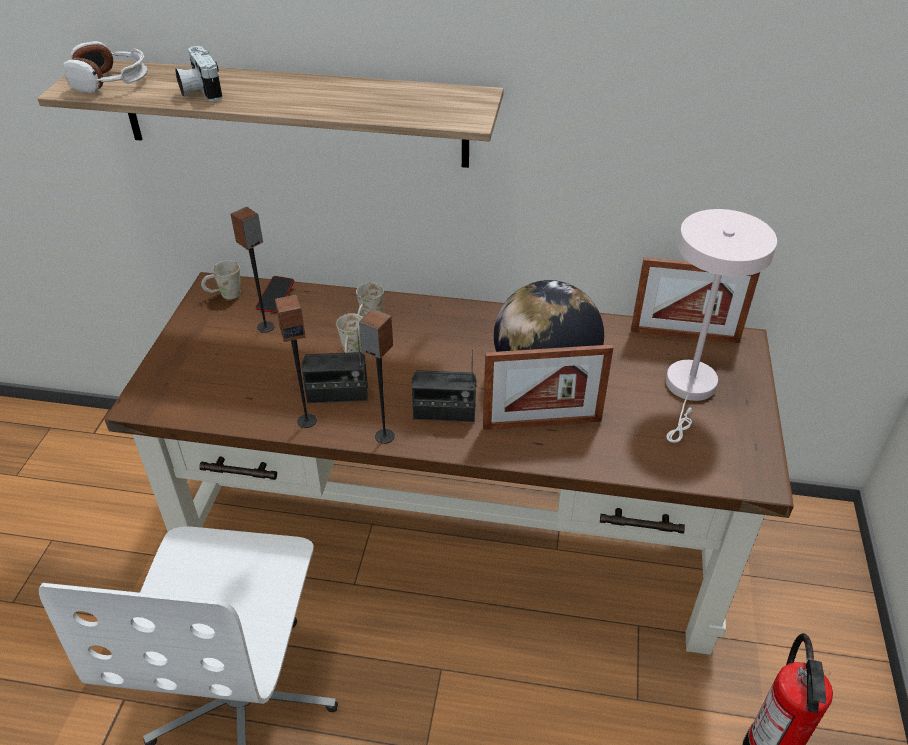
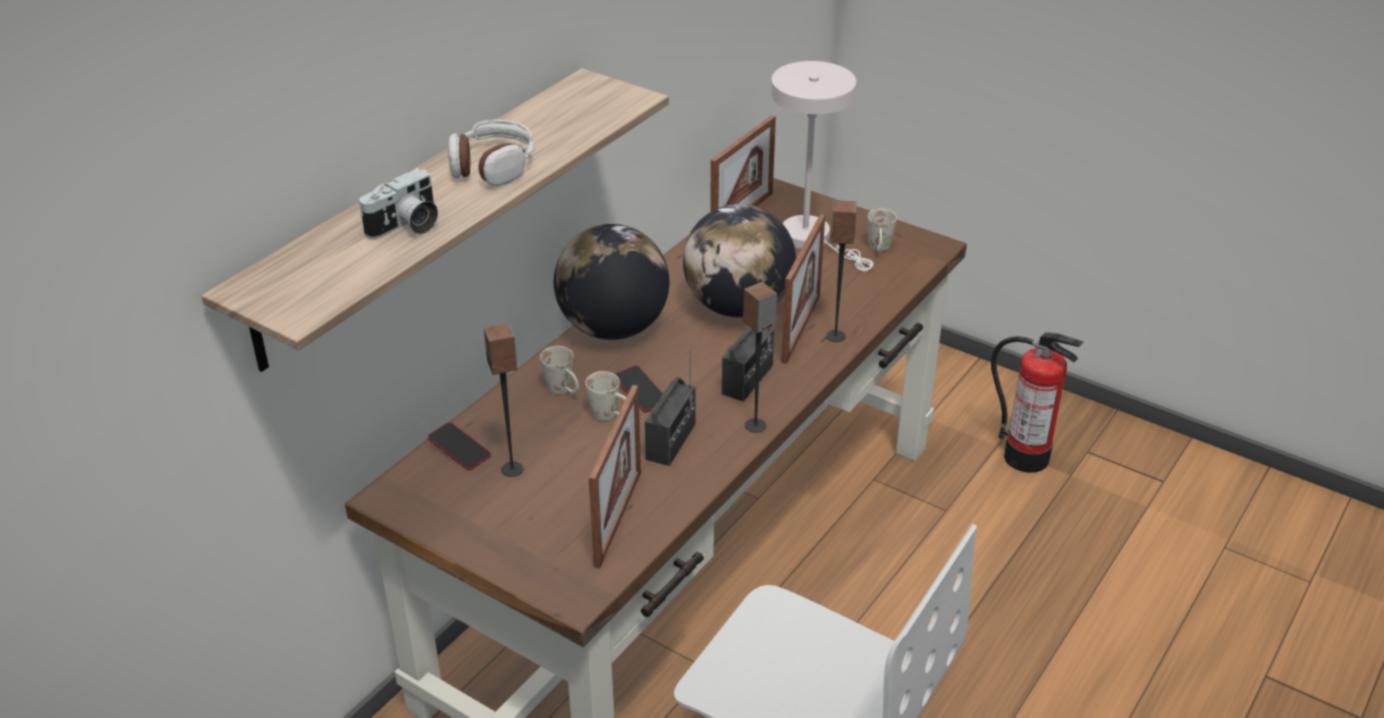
camera: 65 degrees left, 5 degrees down
headphones [63,41,147,93] -> headphones moved to [448,120,534,186]
camera [175,46,223,101] -> camera turned 45 degrees counterclockwise [359,168,438,239]
white mug [201,260,241,299] -> white mug moved to [868,208,897,252]
speaker [275,295,317,428] -> speaker moved to [826,200,857,342]
none -> globe [554,224,669,340]
none -> picture frame [589,385,641,568]
none -> phone [615,365,663,413]

